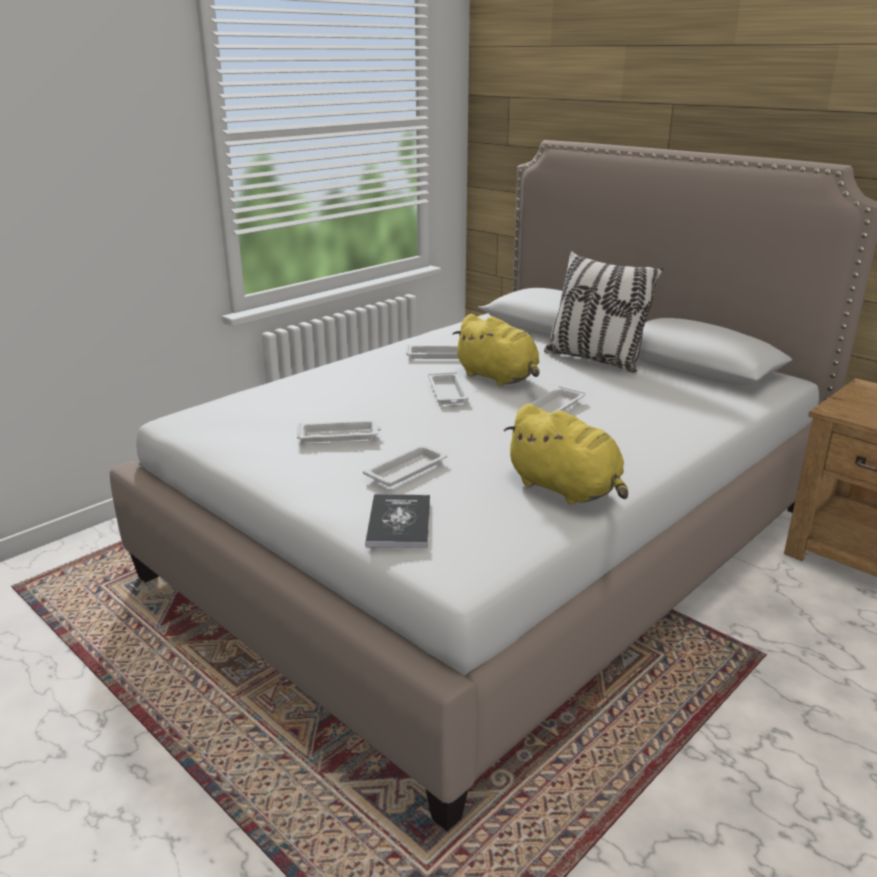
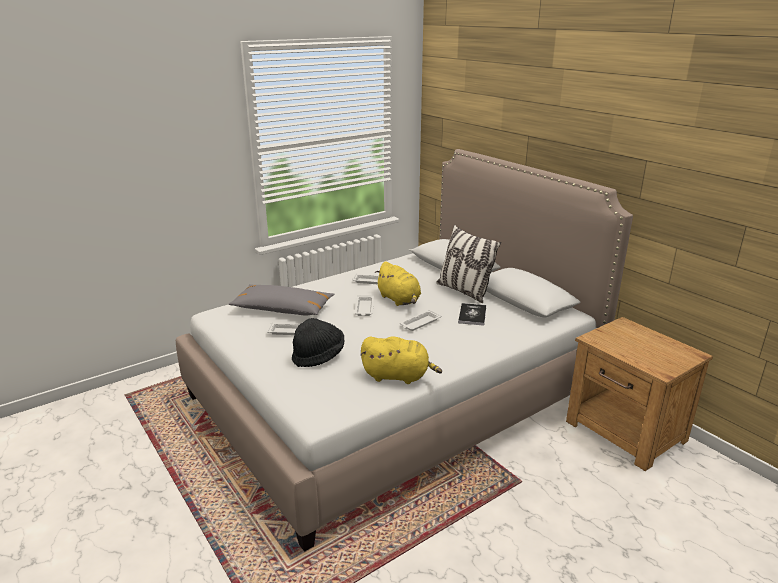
camera: 10 degrees right, 0 degrees up
white tray [363,445,447,486] -> black hat [292,318,344,367]
book [365,494,430,548] -> book moved to [458,303,486,326]
yellow plush toy [504,404,628,505] -> yellow plush toy turned 45 degrees counterclockwise [360,336,442,384]
none -> grey pillow [228,284,334,315]

